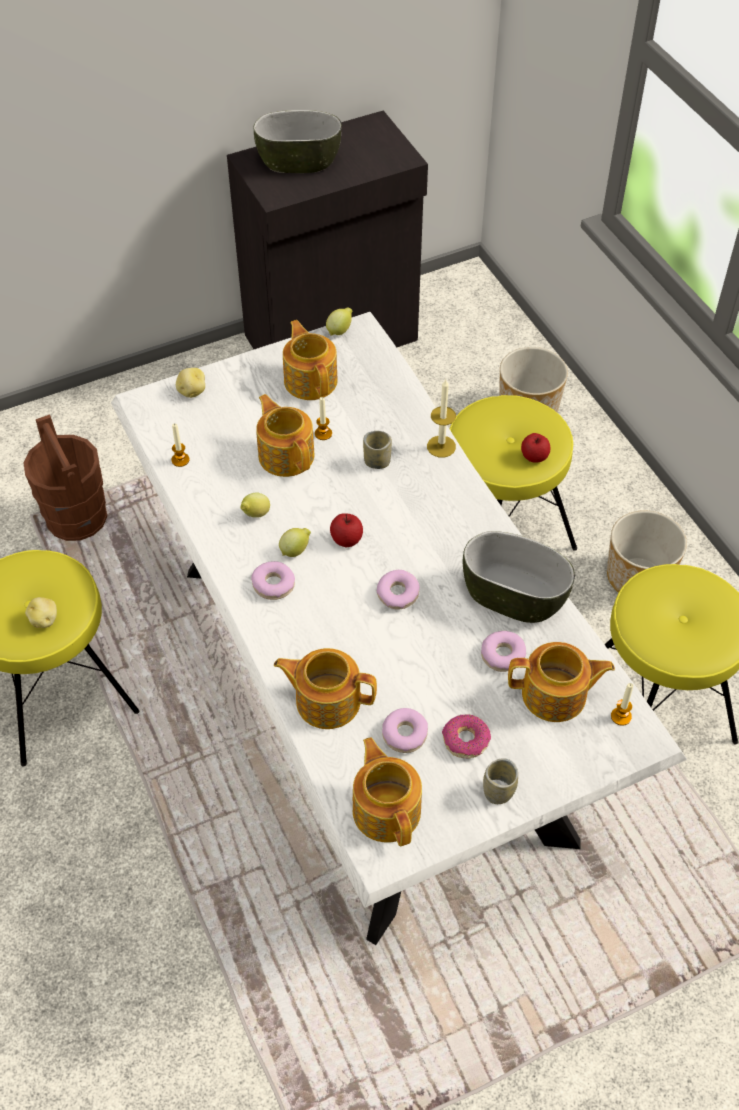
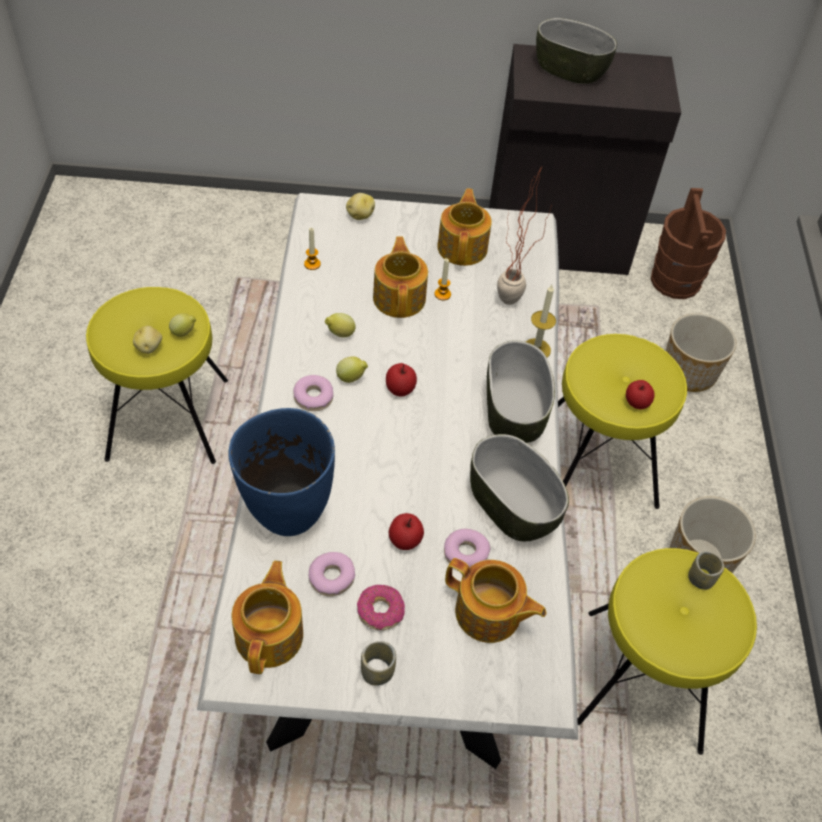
camera: 25 degrees right, 0 degrees up
brown bucket [24,414,107,541] -> brown bucket moved to [651,188,726,299]
teapot [274,648,377,729] -> blue vase [229,408,335,536]
lemon [326,307,353,336] -> lemon moved to [169,313,196,337]
cup [363,431,392,469] -> cup moved to [688,552,724,590]
donut [377,570,420,610] -> none
candle [611,683,633,726] -> none
none -> apple [389,513,424,550]
none -> bowl [487,340,555,443]
none -> potted plant [497,167,552,305]

